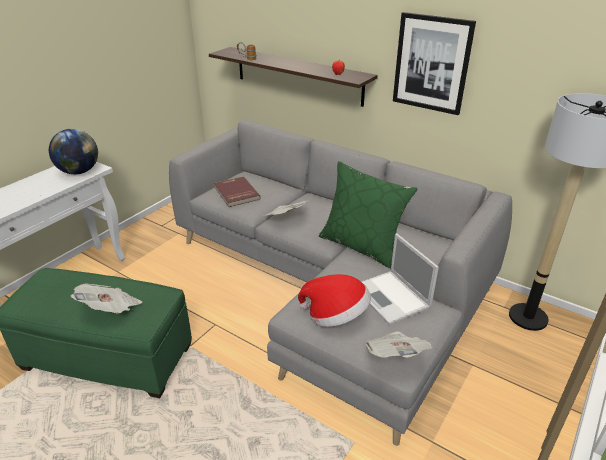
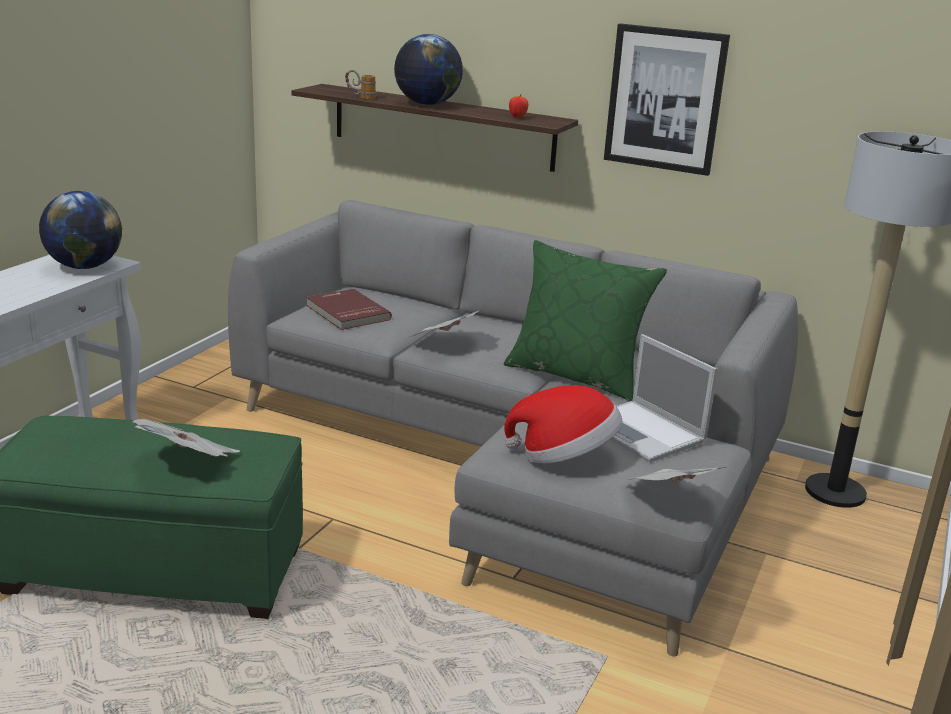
camera: 10 degrees left, 10 degrees down
none -> globe [394,34,463,105]

